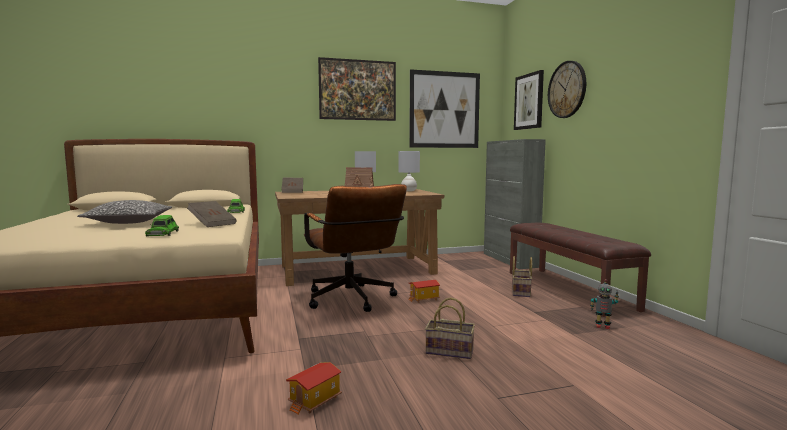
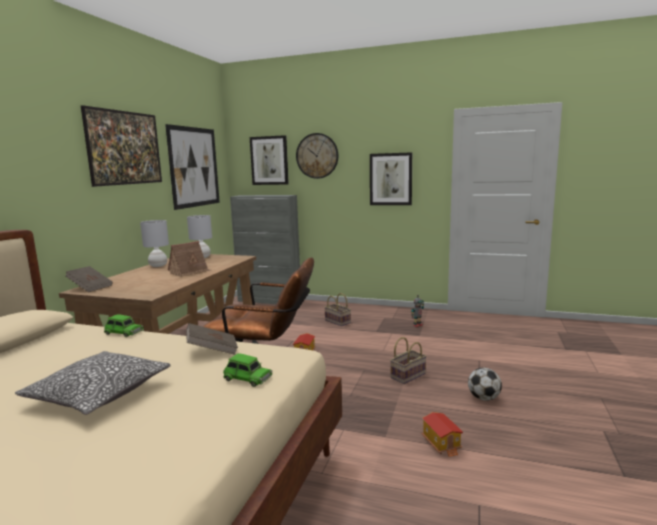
camera: 55 degrees left, 5 degrees up
brown bench [510,223,651,317] -> none
none -> picture [370,152,412,205]
none -> football [468,368,502,401]

